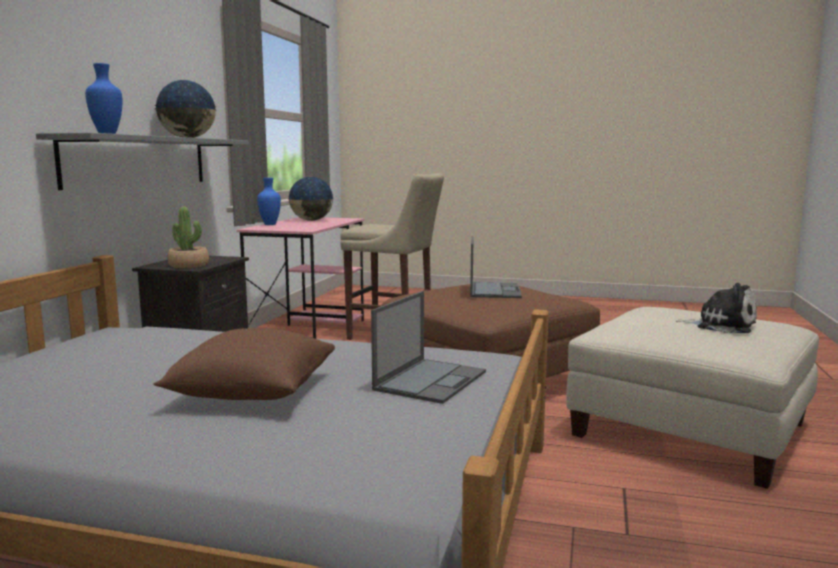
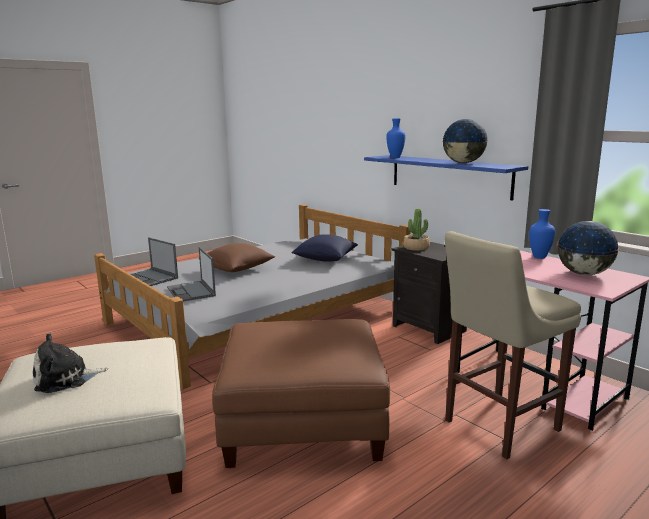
camera: 125 degrees right, 5 degrees up
grey shelf [36,133,249,190] -> blue shelf [364,155,528,201]
laptop [470,236,522,298] -> laptop moved to [131,238,178,286]
none -> blue pillow [292,234,358,262]

